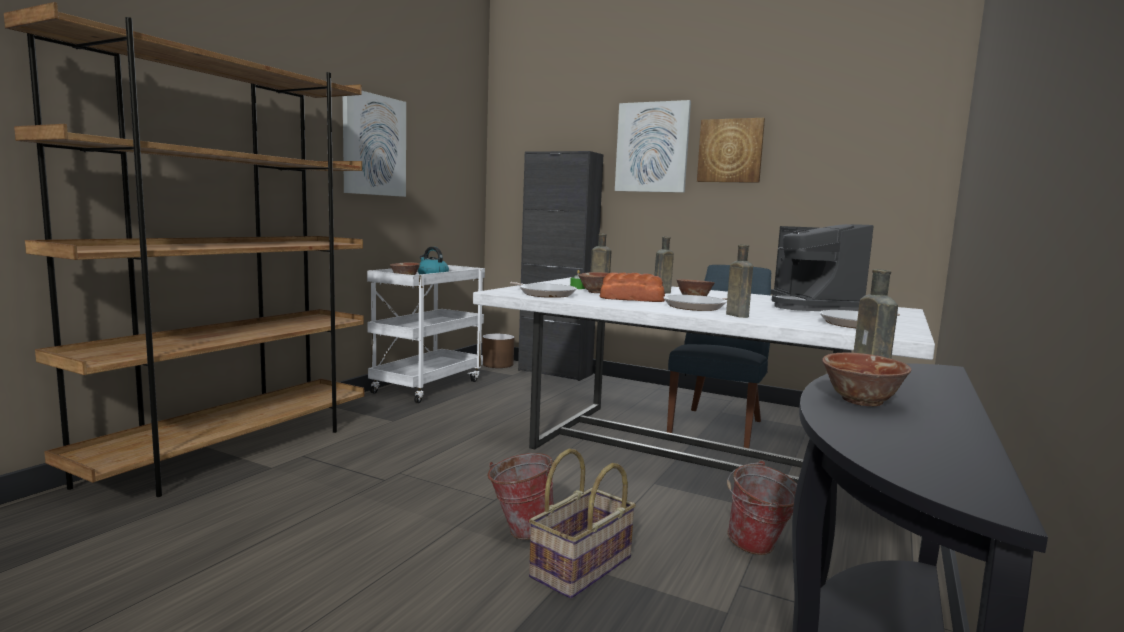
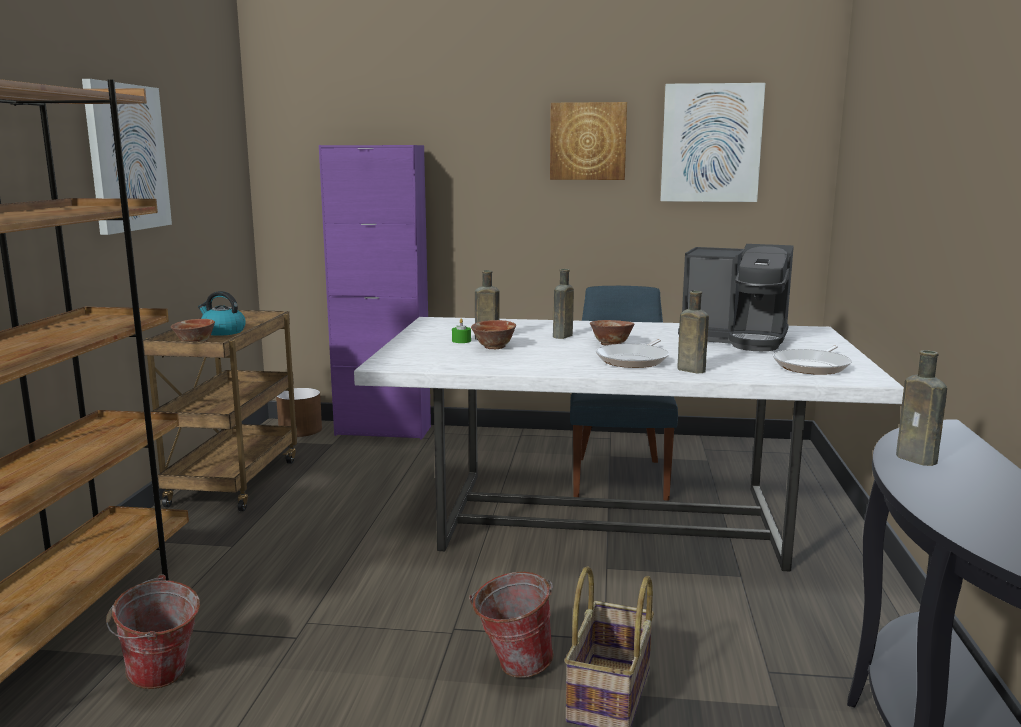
camera: 20 degrees left, 5 degrees up
white cart [367,265,485,403] -> brown cart [143,310,297,511]
frying pan [510,282,577,298] -> none
black cabinet [518,151,603,381] -> purple cabinet [319,145,431,439]
bread [600,272,665,302] -> none
picture [615,100,691,193] -> picture moved to [660,83,765,202]
bucket [727,460,797,555] -> bucket moved to [106,574,200,689]
coffee machine [770,224,873,311] -> coffee machine turned 45 degrees counterclockwise [678,244,794,351]
bowl [822,353,911,406] -> none

